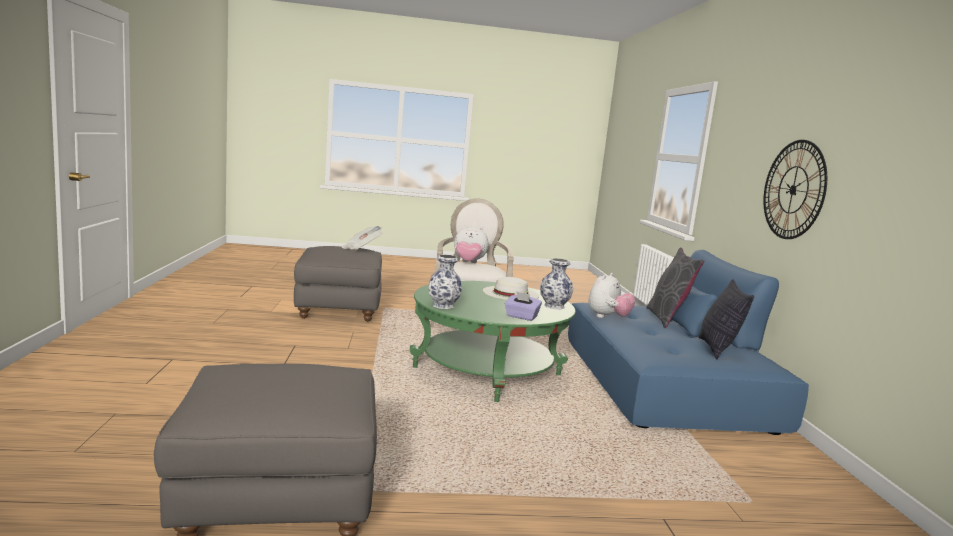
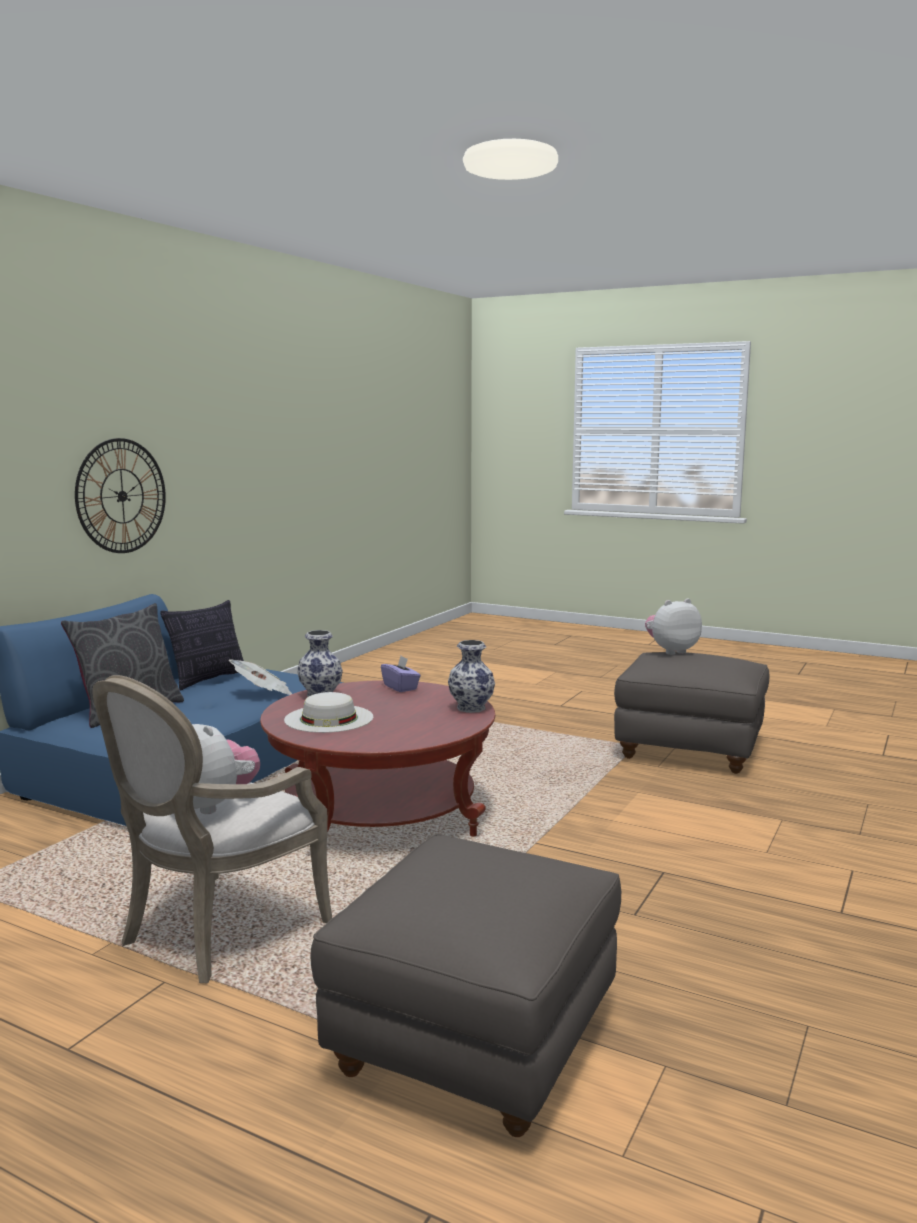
camera: 145 degrees left, 0 degrees up
newspaper [341,226,383,249] -> newspaper moved to [229,659,292,695]
green coffee table [410,281,576,402] -> red coffee table [260,680,495,836]
plush toy [588,273,635,318] -> plush toy moved to [645,599,702,655]

